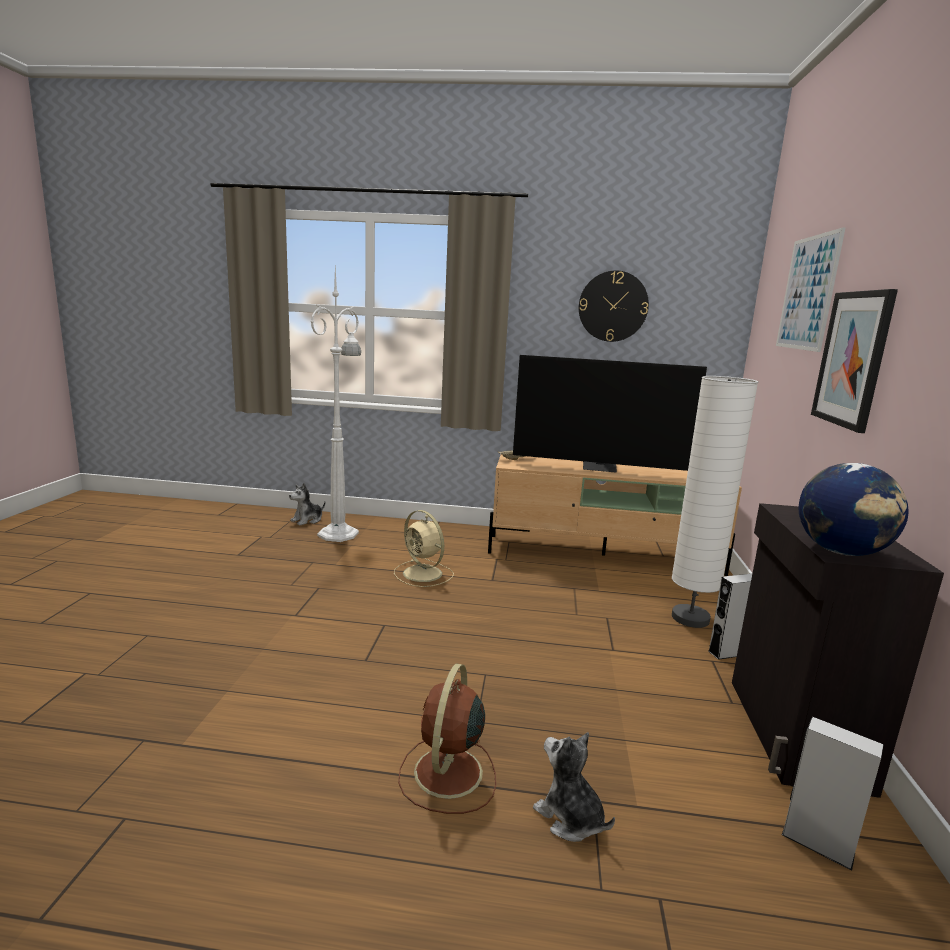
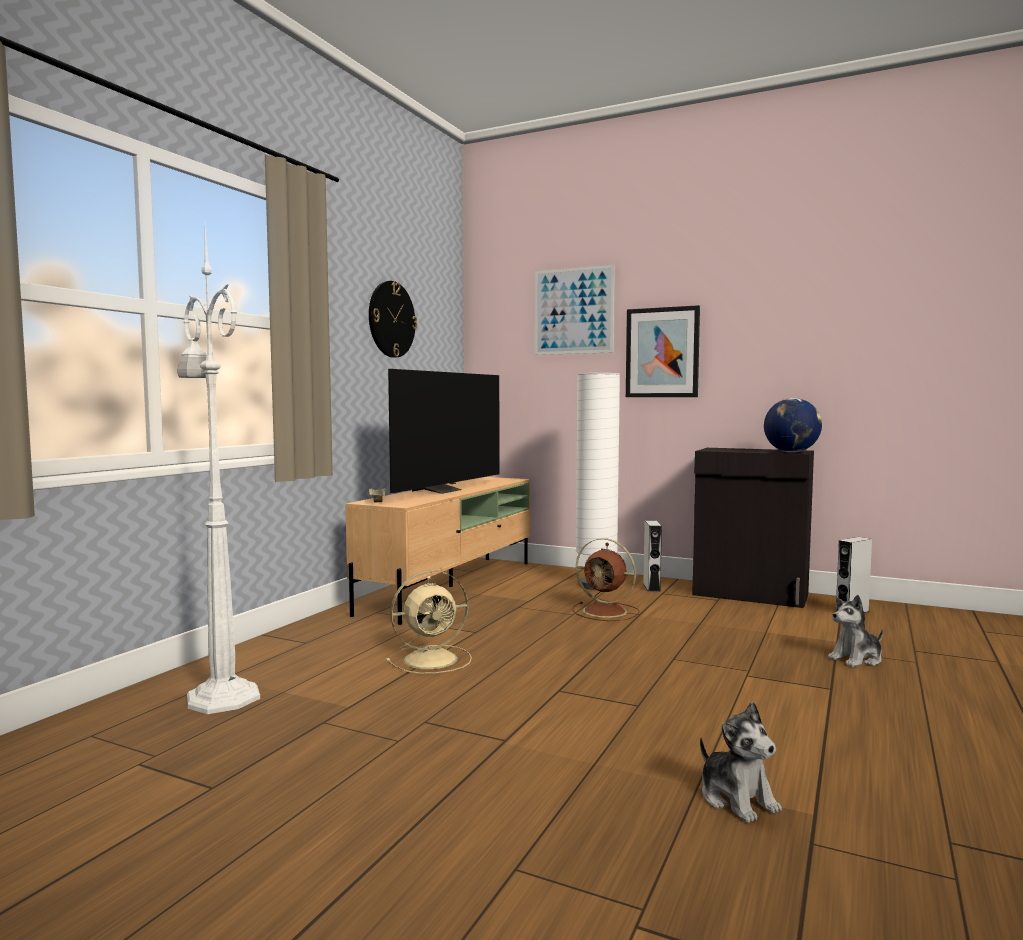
camera: 70 degrees left, 10 degrees down
plush toy [289,483,326,525] -> plush toy moved to [700,701,782,823]
brown fan [398,663,496,814] -> brown fan moved to [572,538,639,621]

